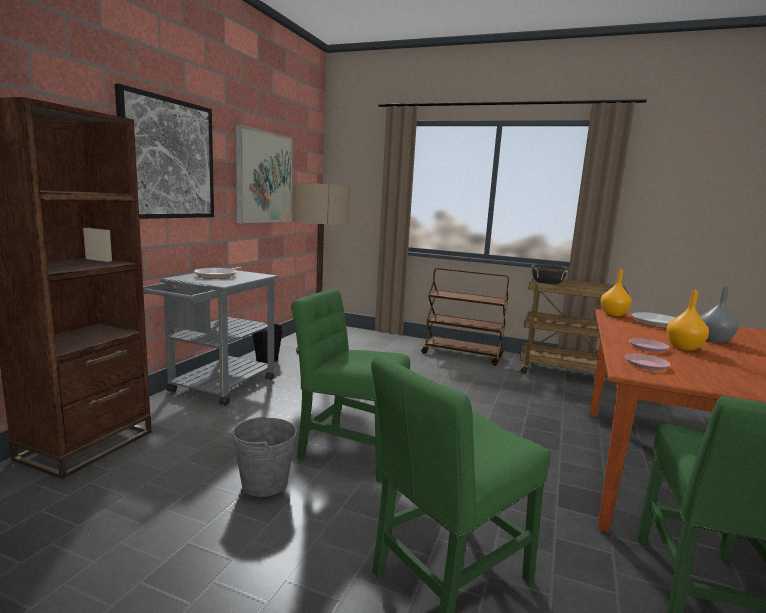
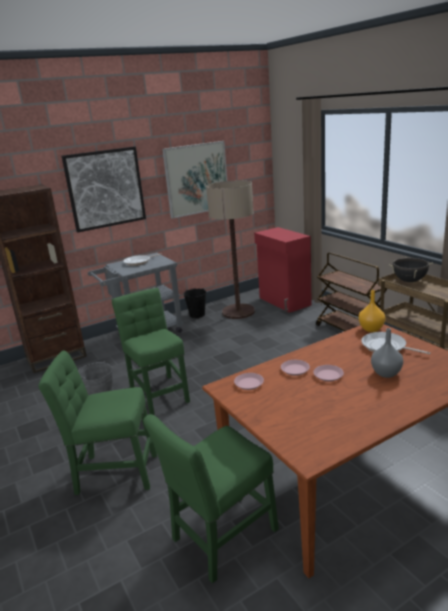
camera: 40 degrees right, 10 degrees up
orange vase [666,290,709,351] -> pink plate [313,365,344,381]
none -> red cabinet [254,227,312,313]

